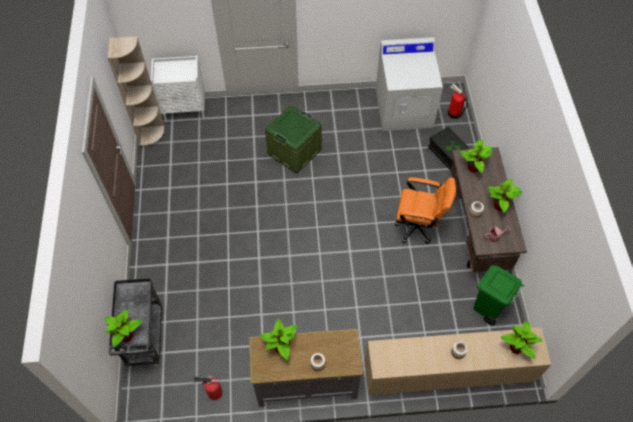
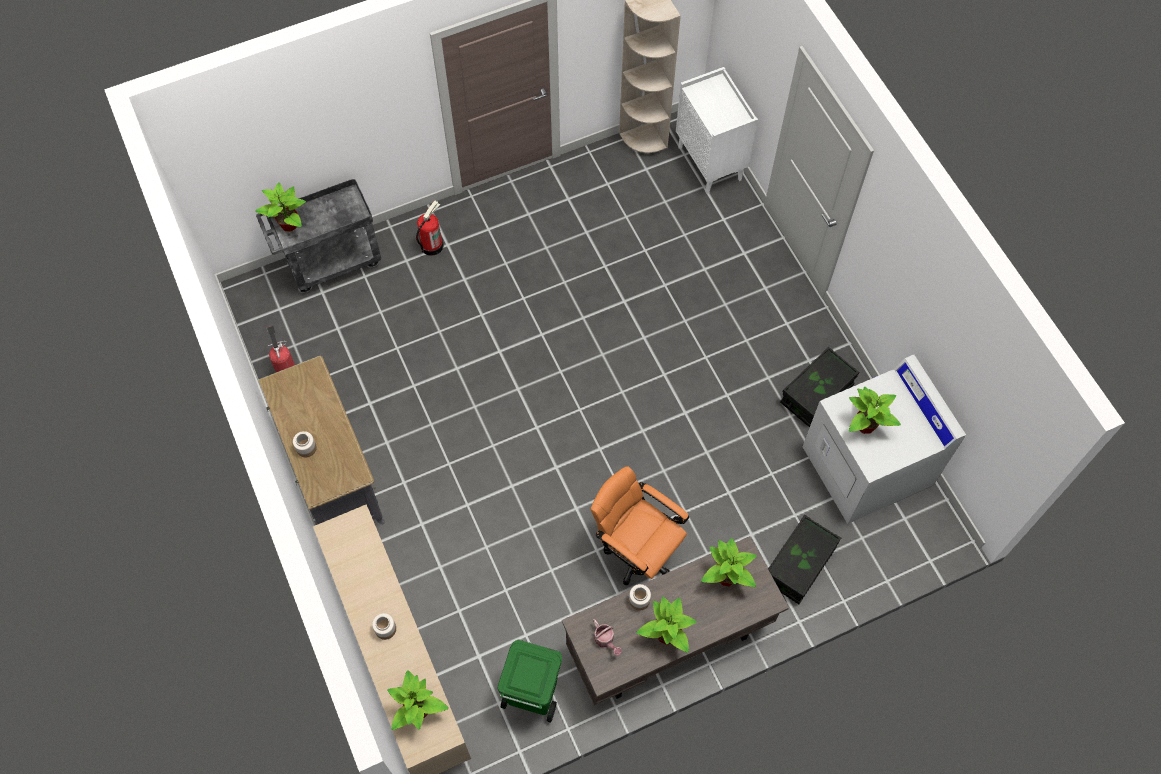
camera: 70 degrees right, 5 degrees up
potted plant [260,318,297,360] -> potted plant moved to [849,387,901,434]
green storage box [265,106,322,173] -> none
orange office chair [395,177,456,244] -> orange office chair turned 135 degrees clockwise [591,466,689,585]
fire extinguisher [448,84,468,119] -> fire extinguisher moved to [416,200,444,256]
none -> black storage box [780,347,859,428]

